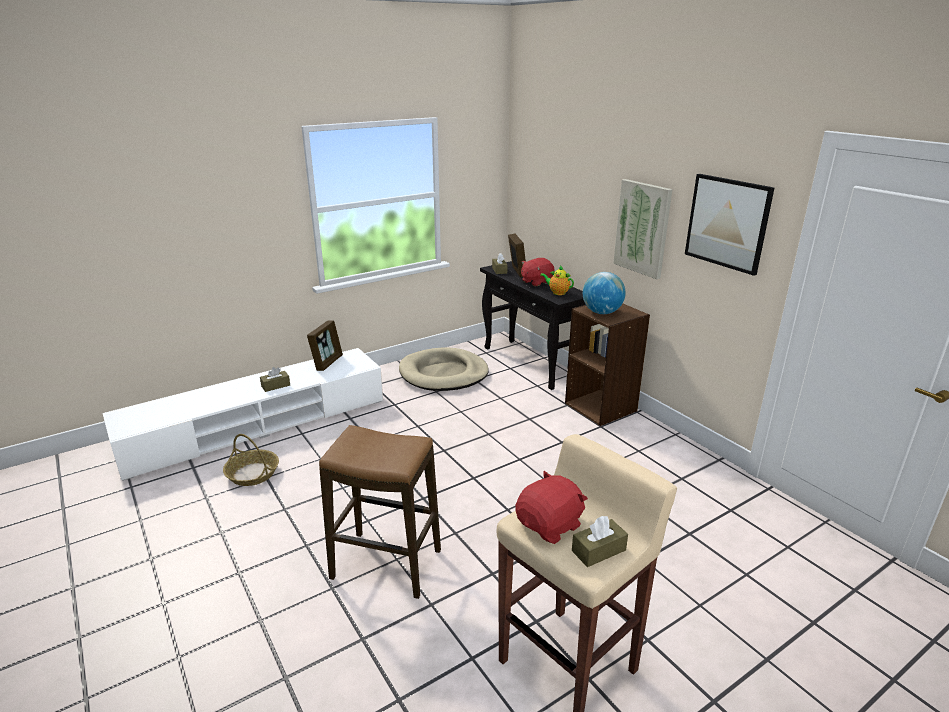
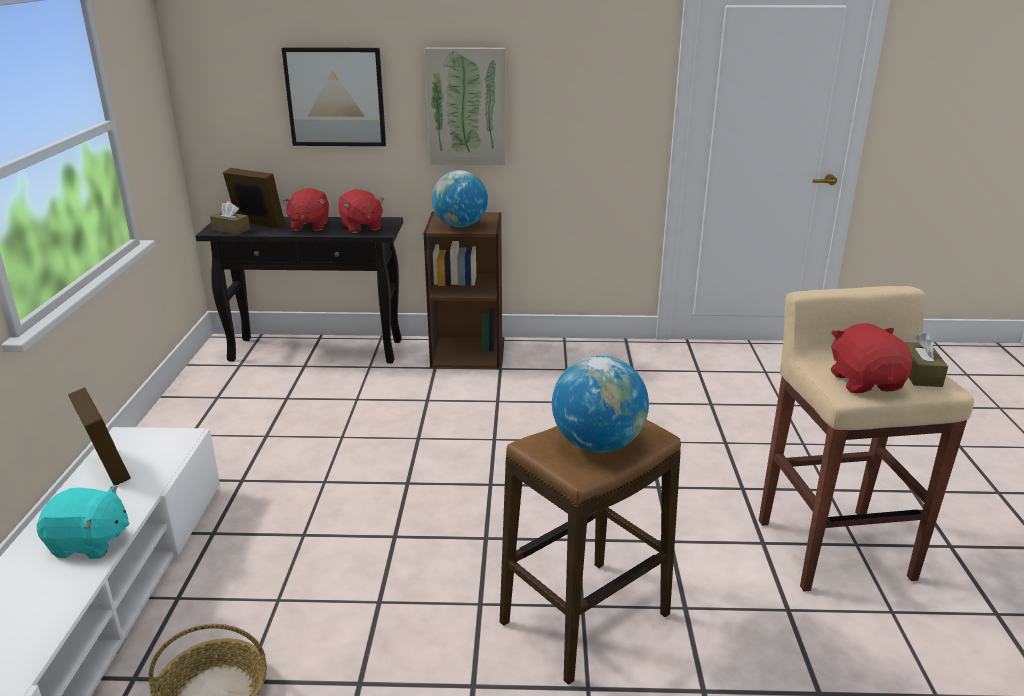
camera: 55 degrees left, 0 degrees up
brown tissue box [260,367,290,392] -> turquoise plush toy [37,485,129,559]
beige dog bed [399,347,489,391] -> none
teapot [540,265,574,295] -> red plush toy [338,189,384,233]
picture [685,174,774,276] -> picture moved to [282,47,386,146]
none -> globe [552,355,649,453]

